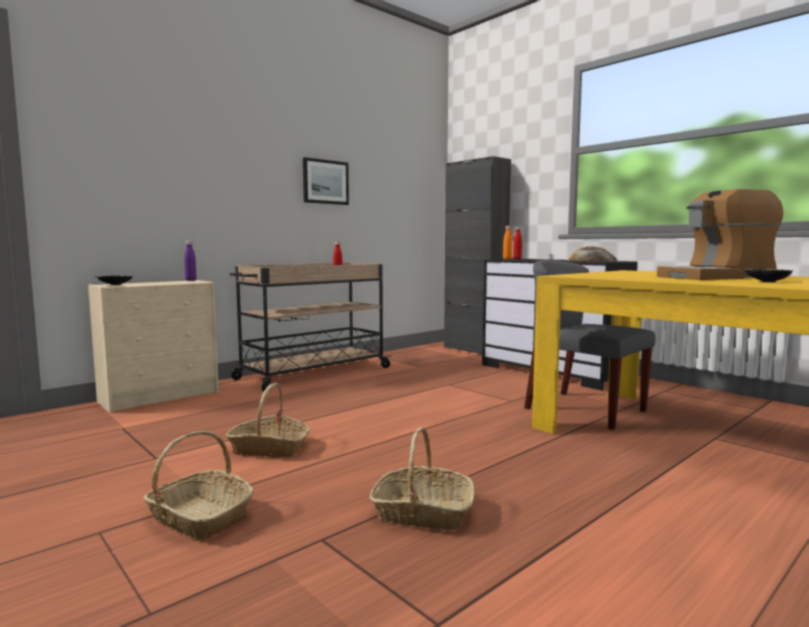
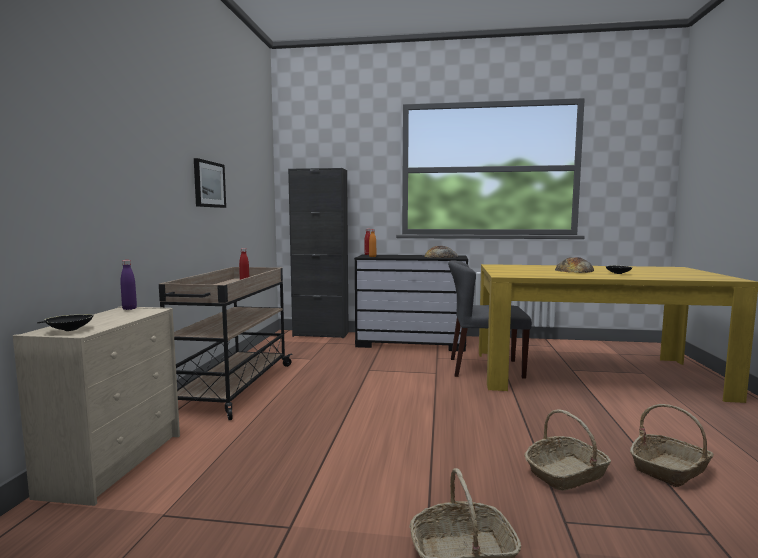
camera: 40 degrees left, 0 degrees up
basket [226,383,310,457] -> basket moved to [630,404,714,487]
coffee machine [657,189,783,280] -> bread [555,257,594,273]

